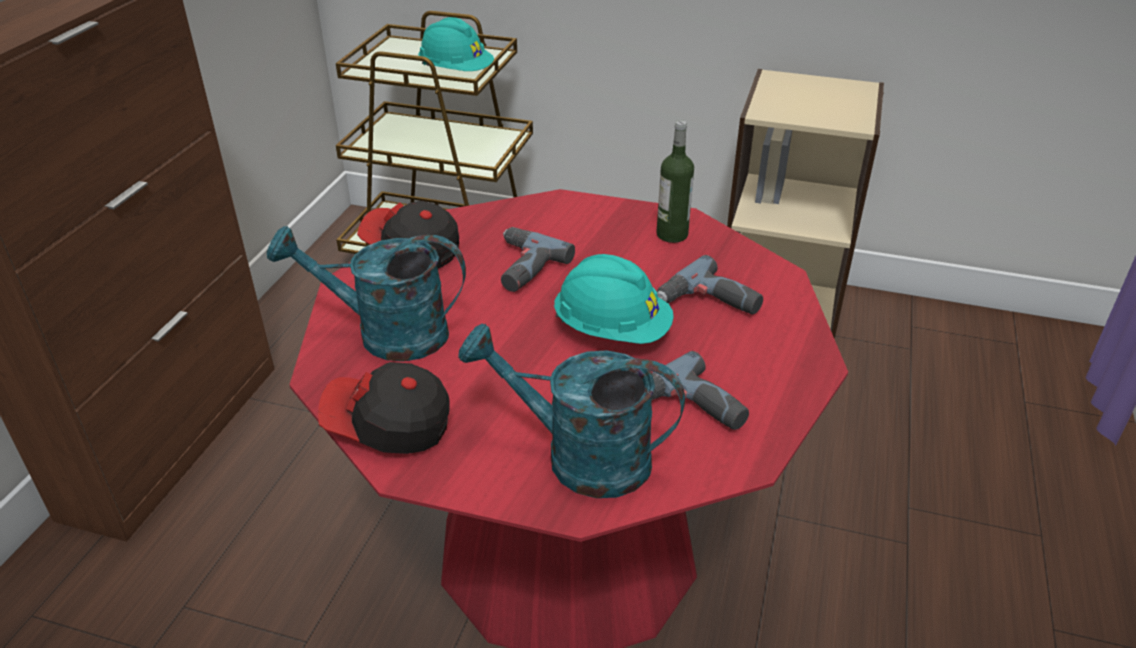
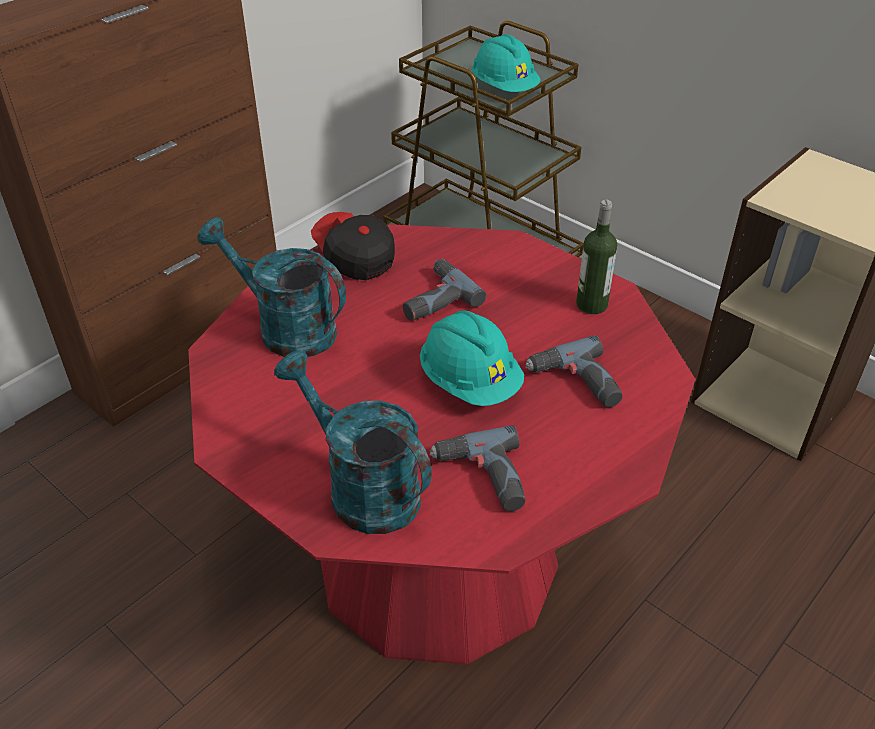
camera: 25 degrees right, 5 degrees up
cap [318,362,450,454] -> none

